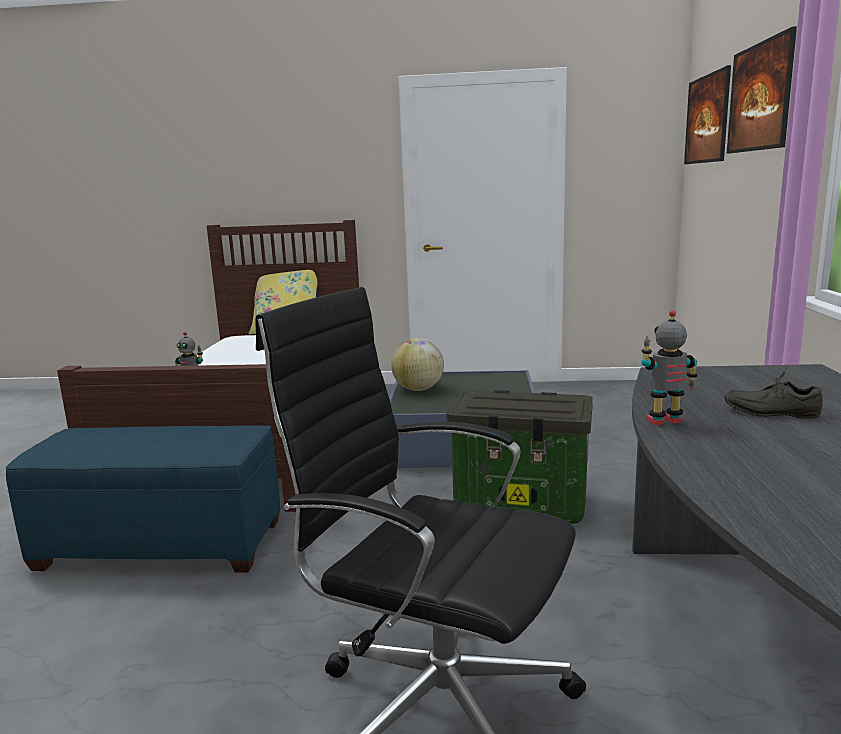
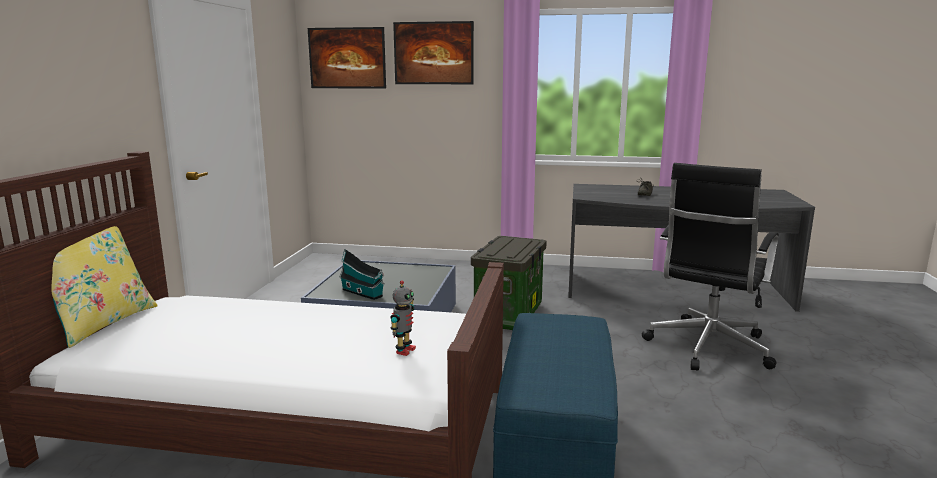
camera: 85 degrees left, 0 degrees up
globe [391,338,444,391] -> toy house [339,249,385,300]
toy robot [641,310,697,425] -> none

